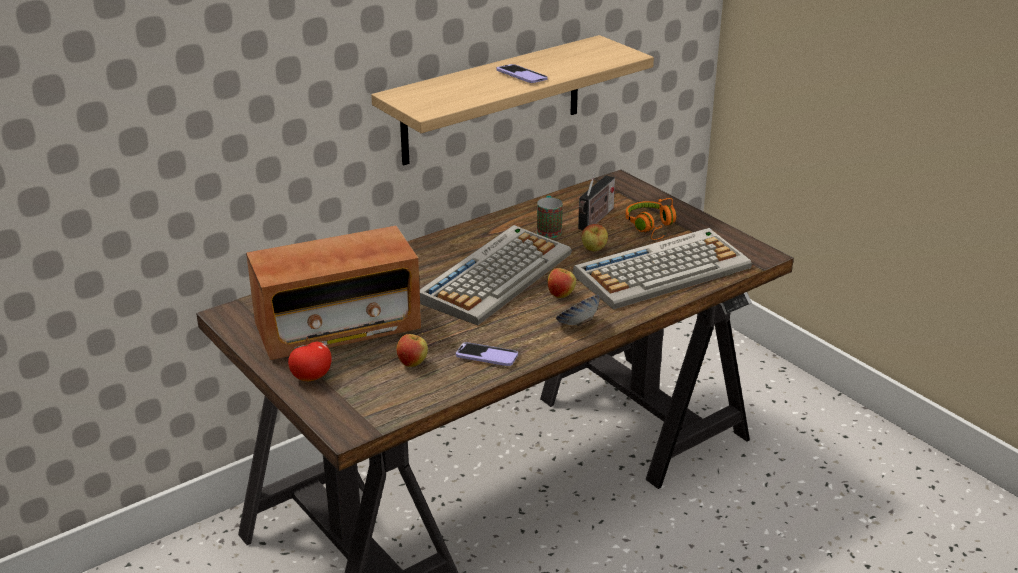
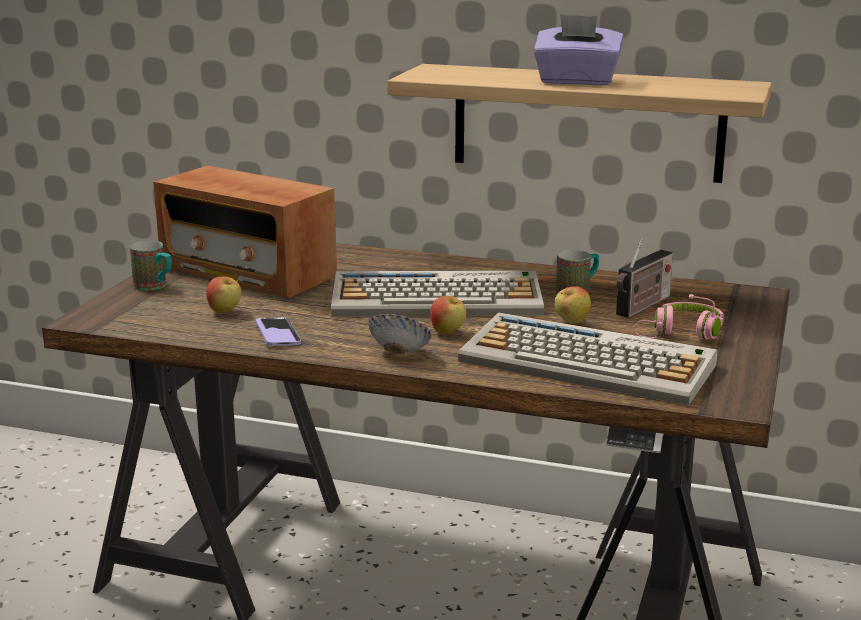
camera: 55 degrees right, 10 degrees down
apple [288,337,332,381] -> mug [130,241,172,291]
phone [496,64,548,83] -> purple tissue box [534,14,623,85]
radio [578,173,615,230] -> radio turned 45 degrees counterclockwise [616,238,673,318]
orange headphones [626,198,677,240] -> pink headphones [634,294,724,340]

